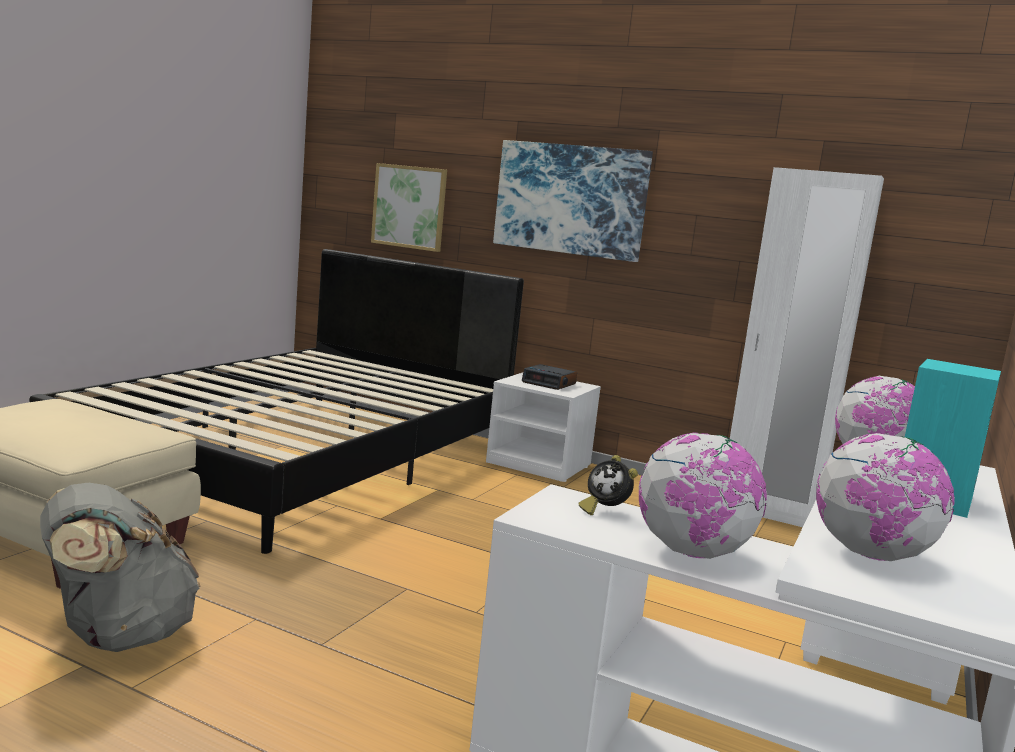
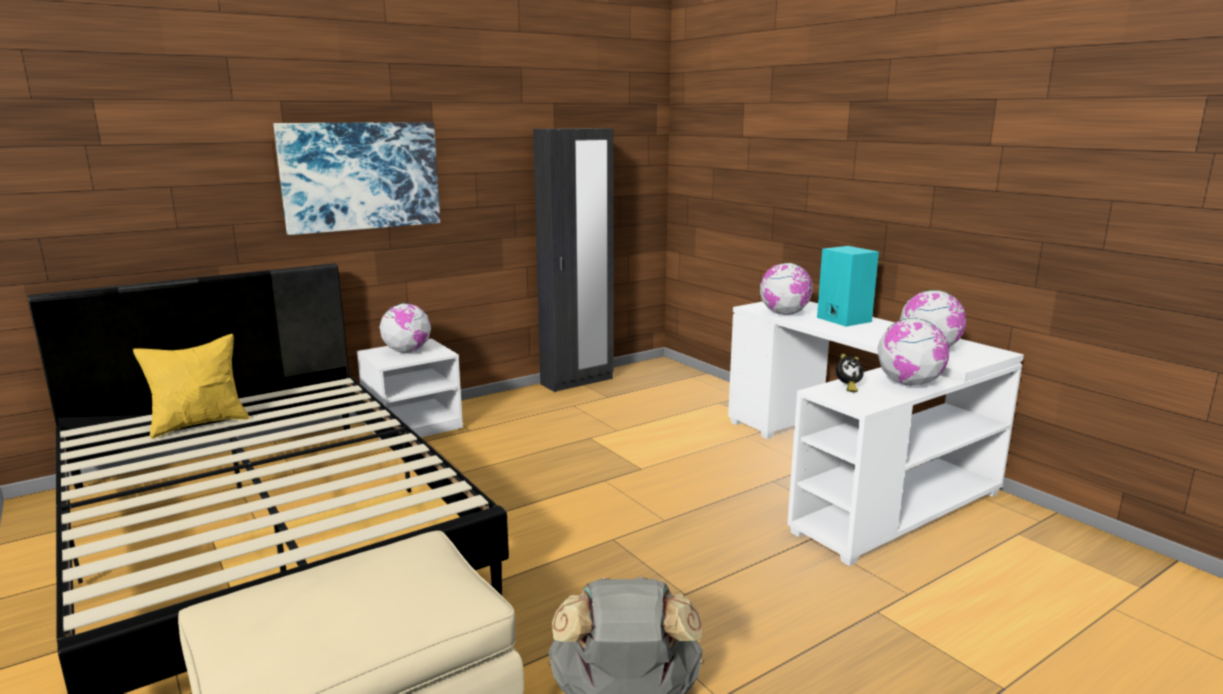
camera: 60 degrees left, 5 degrees up
picture [371,163,447,252] -> none
alarm clock [522,364,577,390] -> globe [380,303,431,353]
white wardrobe [730,167,884,527] -> black wardrobe [533,128,614,392]
none -> yellow pillow [133,334,250,439]

